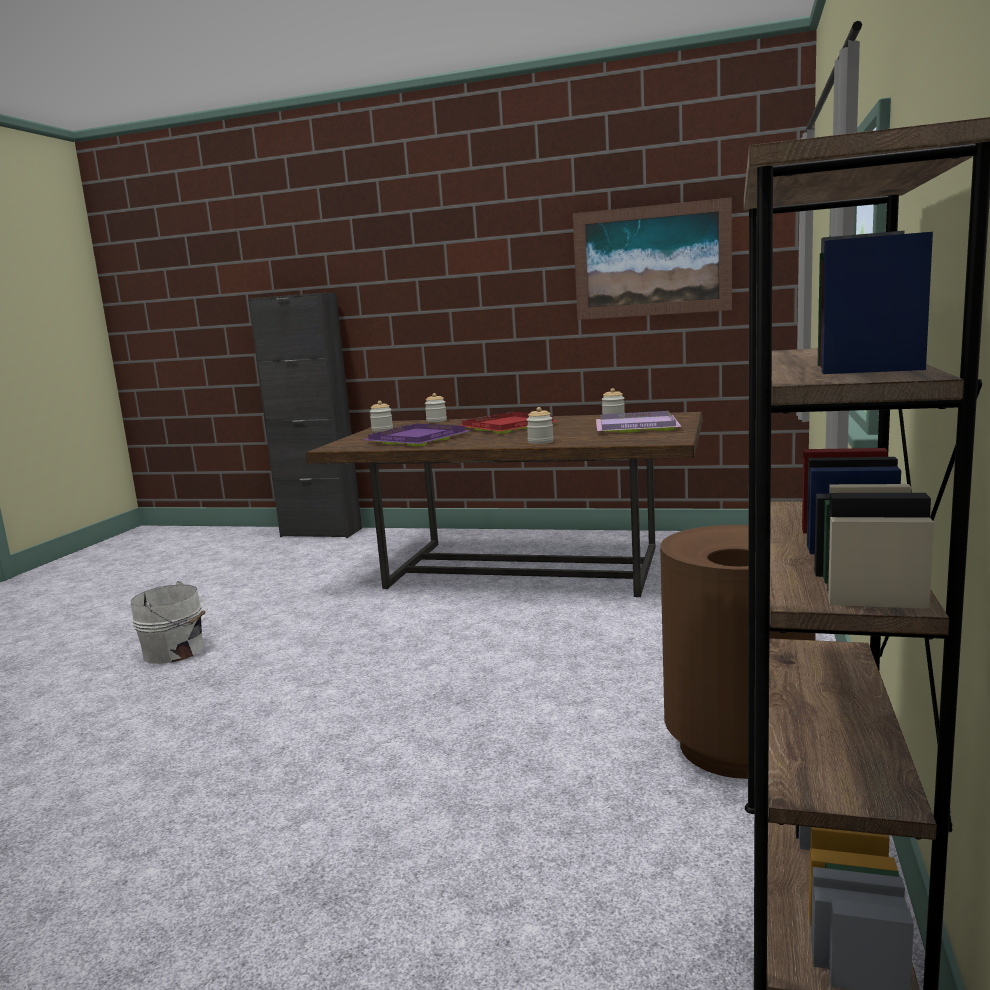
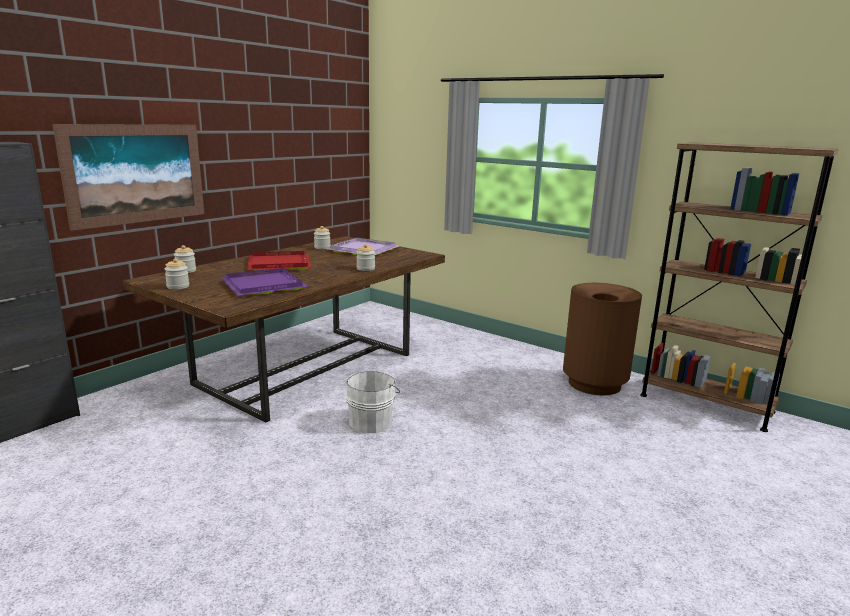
camera: 70 degrees left, 5 degrees up
white bucket [131,581,208,664] -> white bucket moved to [346,371,400,433]
picture [573,197,732,320] -> picture moved to [52,124,204,231]

